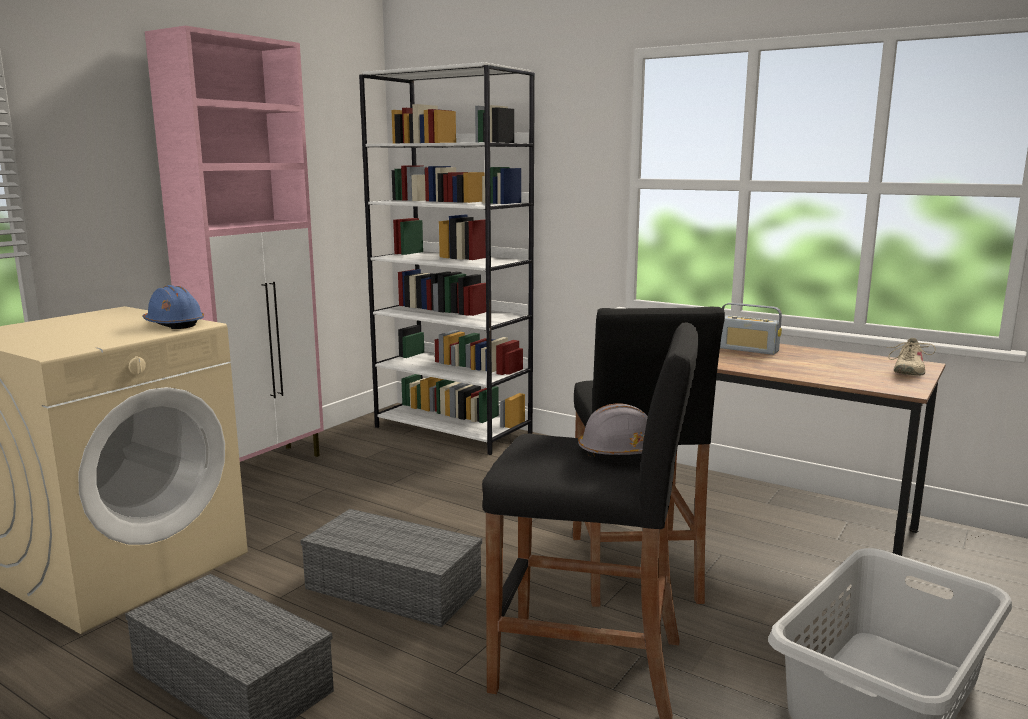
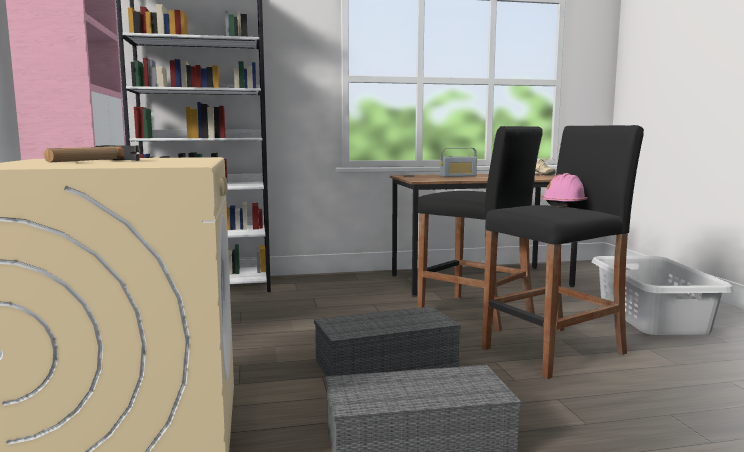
camera: 45 degrees left, 5 degrees down
blue hard hat [142,285,204,329] -> none
grey hard hat [578,403,648,457] -> pink hard hat [542,173,588,206]
none -> hammer [44,145,140,162]

